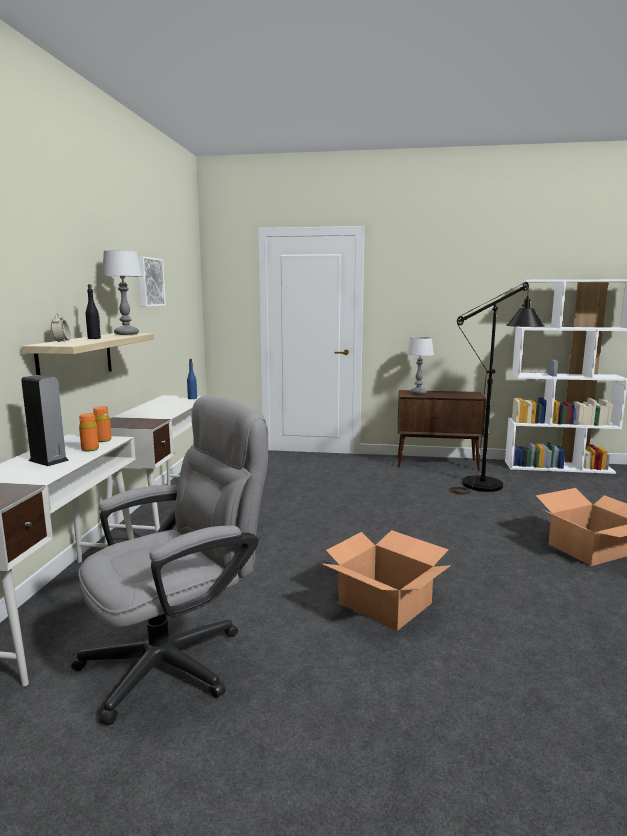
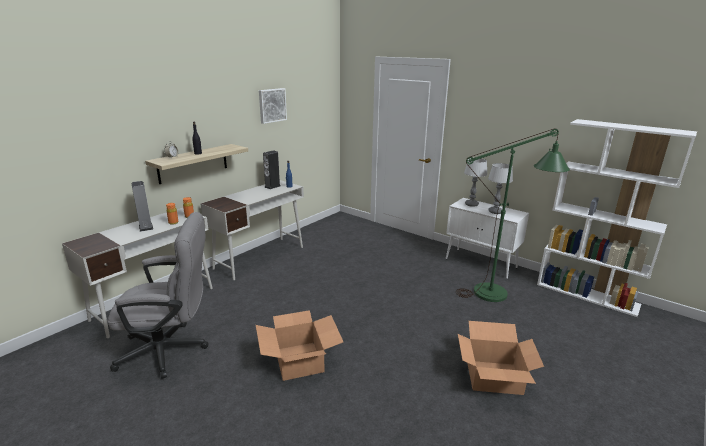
camera: 30 degrees right, 10 degrees up
table lamp [102,250,143,335] -> table lamp moved to [488,163,513,214]
brown cabinet [398,390,487,471] -> white cabinet [446,198,529,279]
black floor lamp [449,282,545,495] -> green floor lamp [456,129,570,302]
none -> speaker [263,150,281,189]

